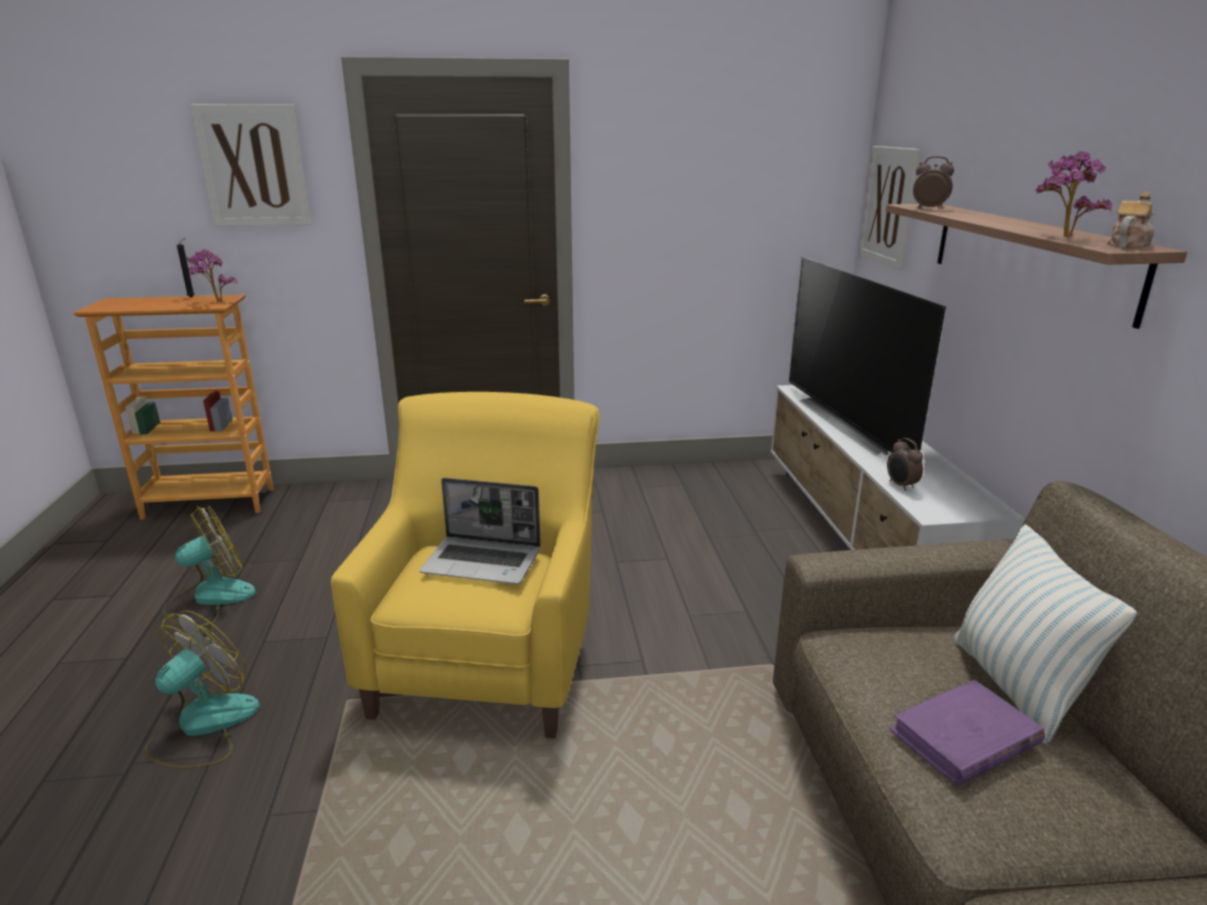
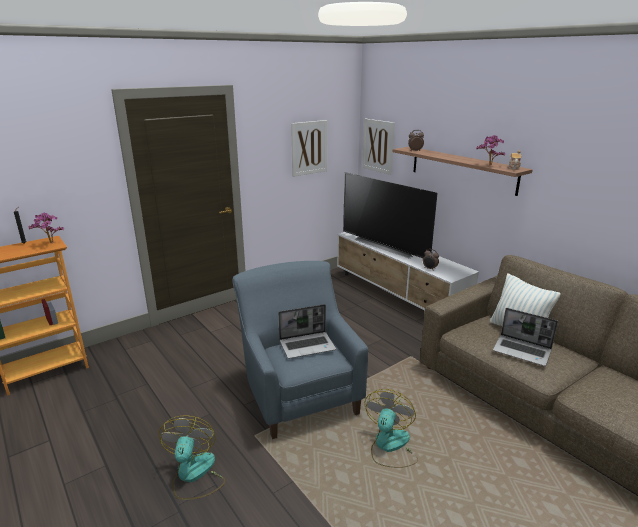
camera: 30 degrees left, 0 degrees up
fan [162,505,256,627] -> fan moved to [365,389,418,468]
picture [191,104,311,226] -> picture moved to [291,120,327,177]
yellow armchair [331,392,599,739] -> blue armchair [233,261,368,439]
purple book [889,680,1045,786] -> laptop [493,308,558,366]

